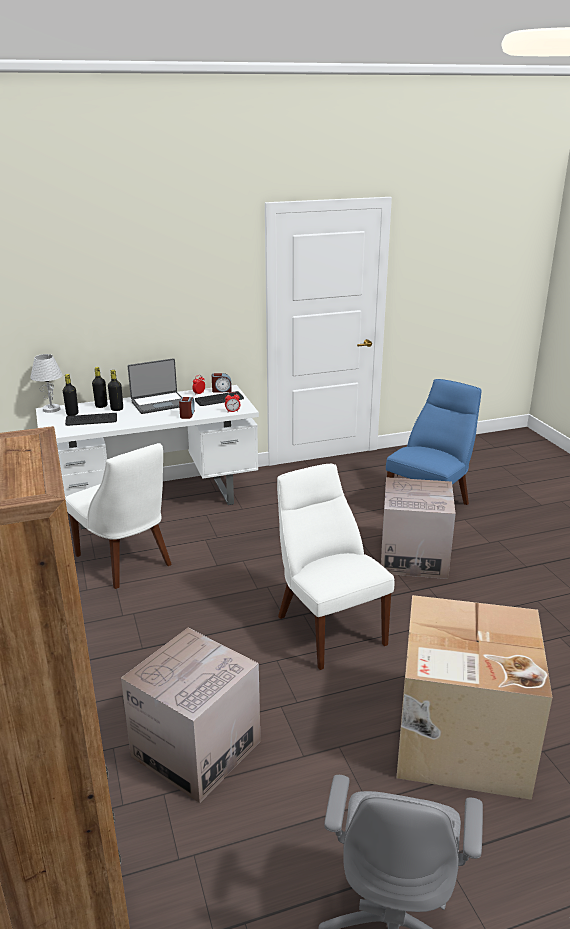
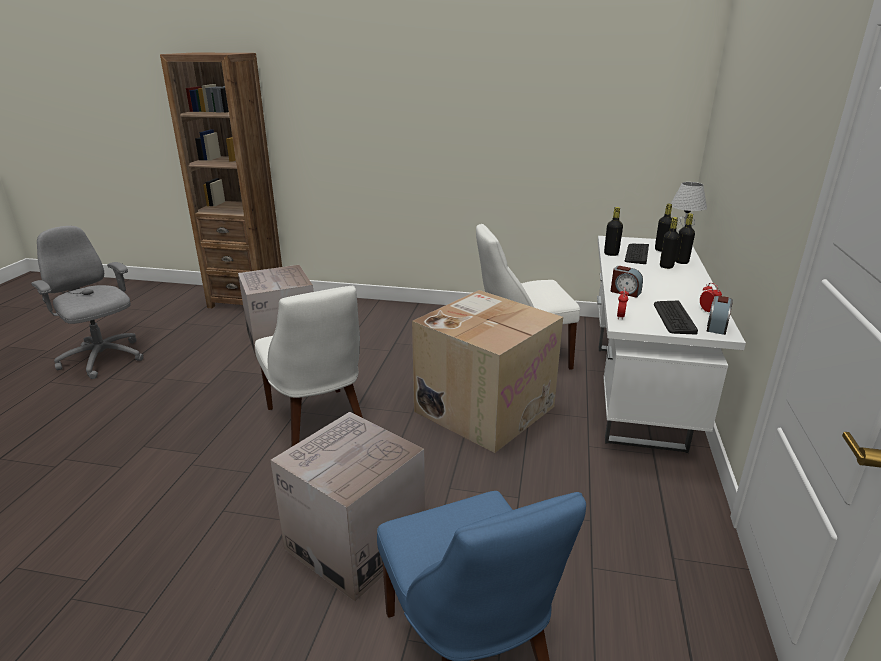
camera: 120 degrees right, 0 degrees up
laptop [128,358,182,414] -> none
white chair [277,464,394,670] -> white chair turned 60 degrees clockwise [255,286,363,446]
cardboard box [396,595,553,800] -> cardboard box moved to [412,290,563,453]
none -> black bottle [604,207,623,256]

